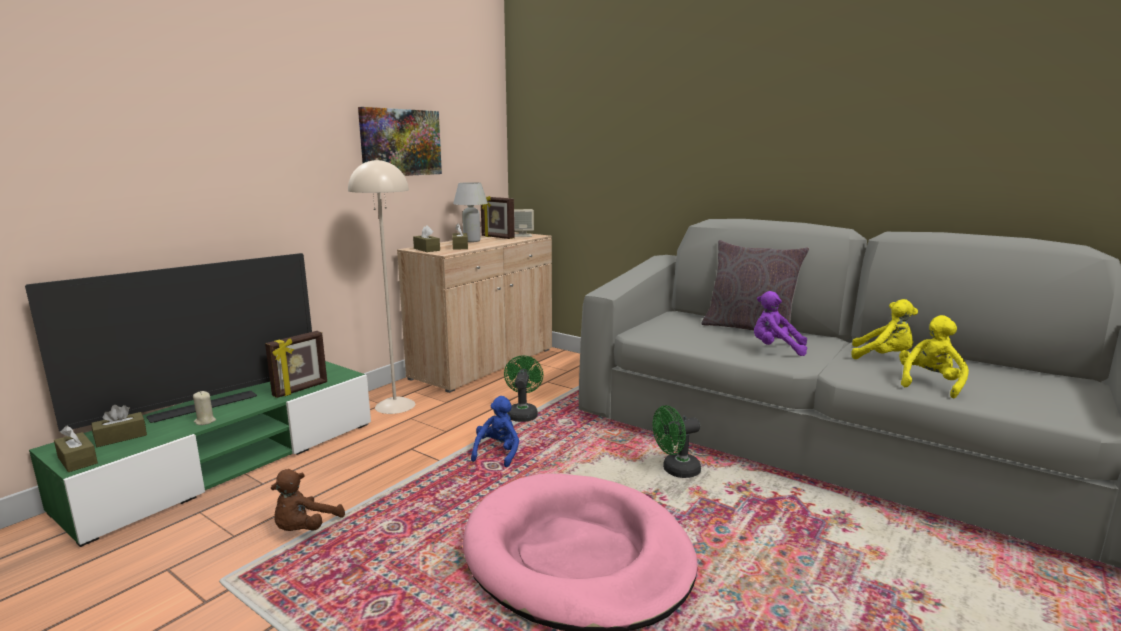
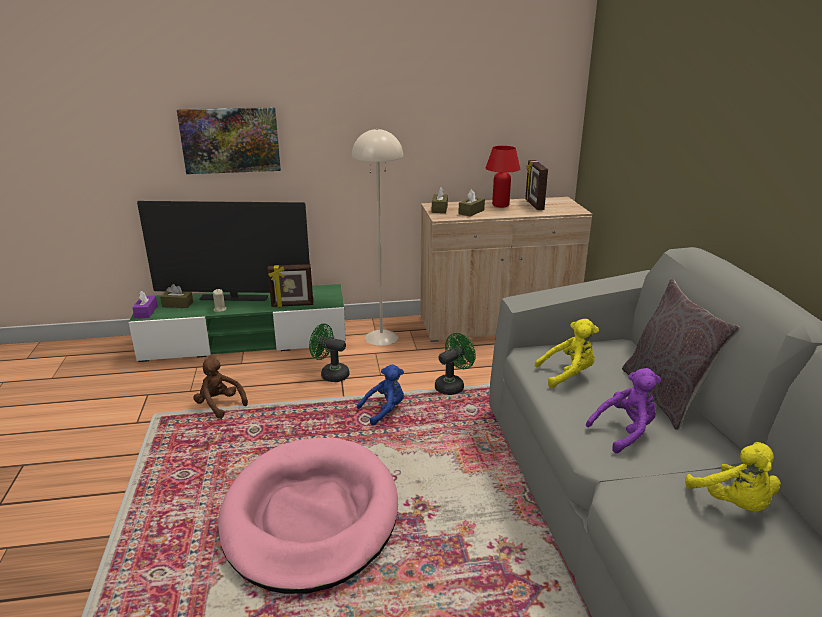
camera: 45 degrees right, 10 degrees up
brown tissue box [54,426,98,472] -> purple tissue box [132,291,158,318]
brown plush toy [271,469,345,531] -> brown plush toy turned 60 degrees clockwise [193,358,248,419]
picture [358,107,442,176] -> picture moved to [177,107,281,174]
white table lamp [453,182,488,242] -> red table lamp [486,146,520,208]
beige speaker [514,209,534,237] -> none
green fan [653,405,701,478] -> green fan moved to [309,323,350,382]
purple plush toy [754,291,807,356] -> purple plush toy turned 90 degrees clockwise [586,368,661,453]
yellow plush toy [899,315,969,399] -> yellow plush toy moved to [535,319,599,388]

